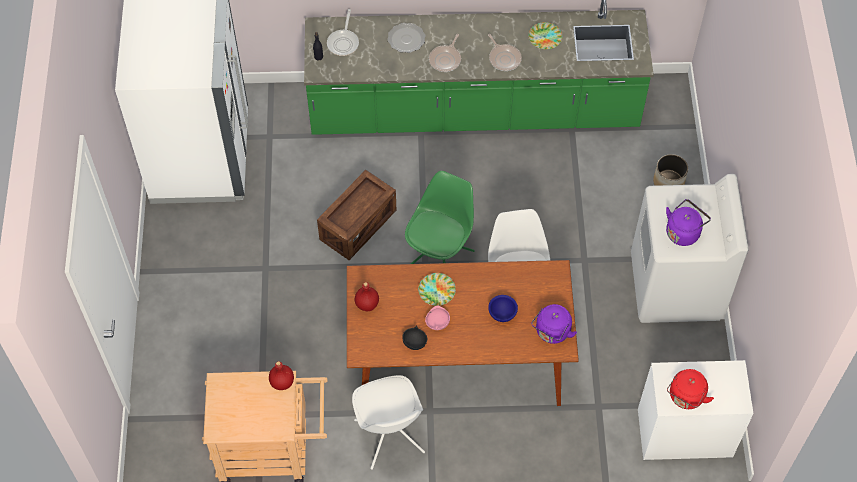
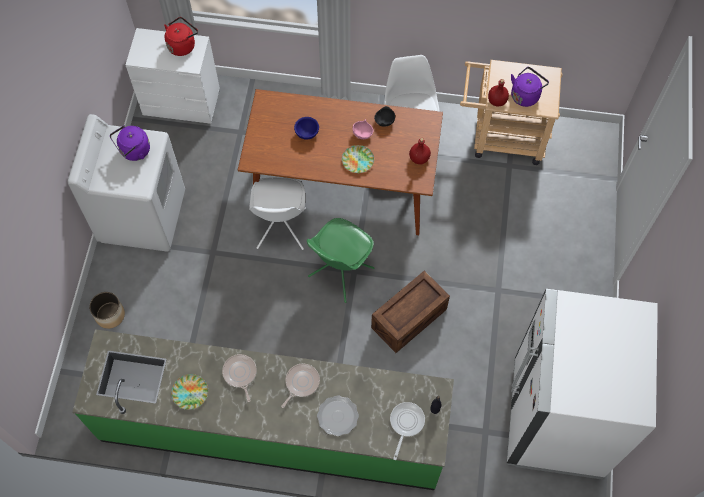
camera: 170 degrees left, 5 degrees up
purple kettle [531,304,577,344] -> purple kettle moved to [511,67,549,107]

